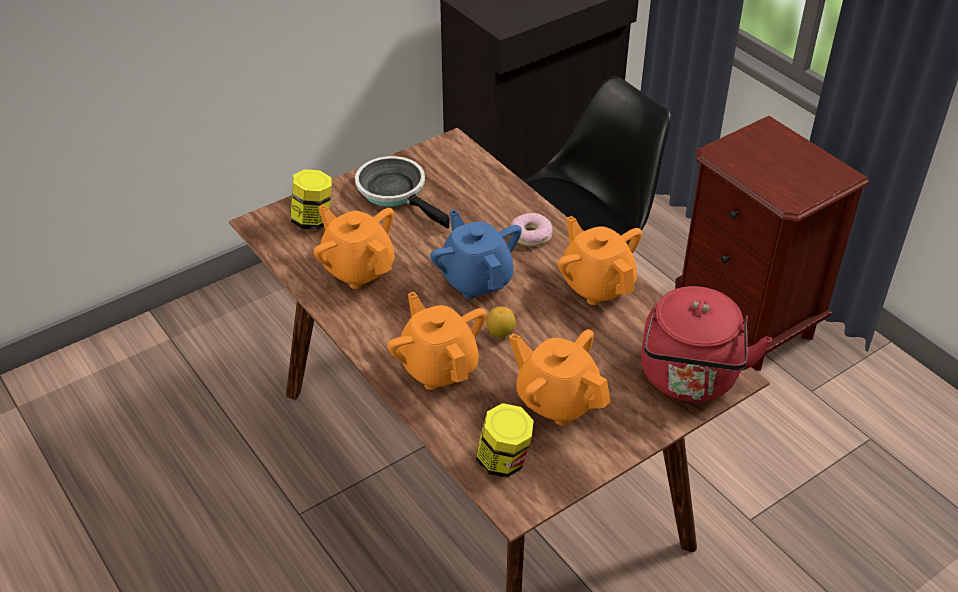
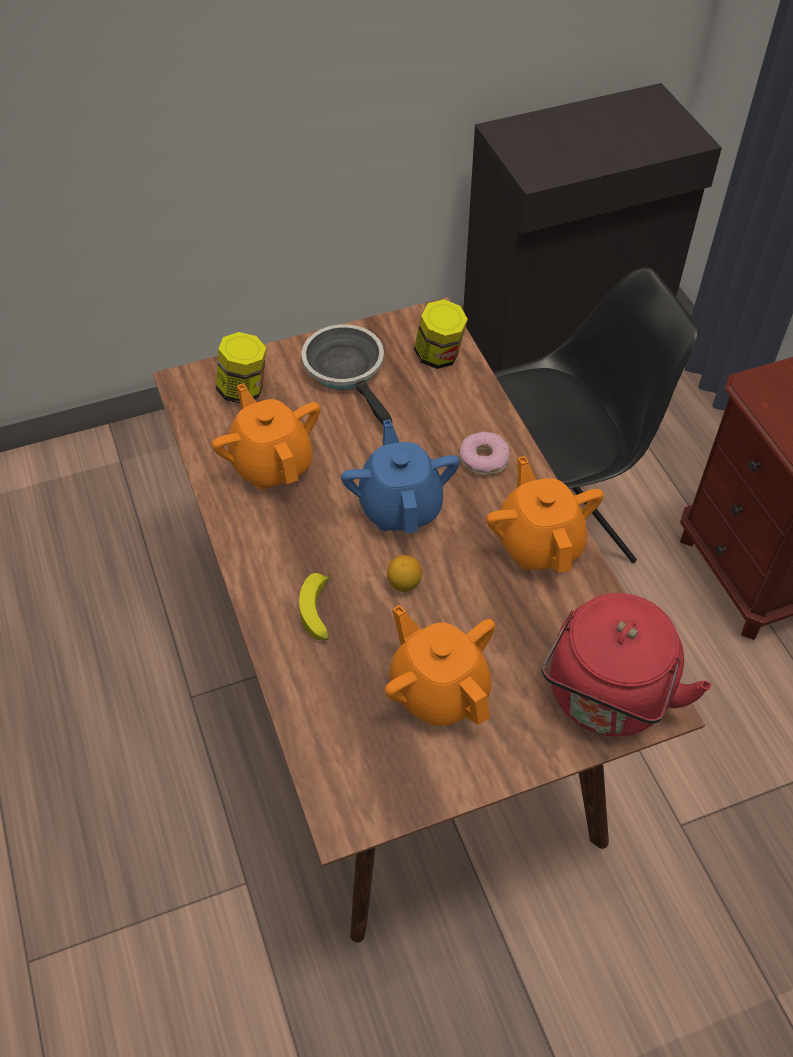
camera: 15 degrees right, 10 degrees up
orange teapot [388,292,486,390] -> banana [299,573,331,640]
jar [476,403,534,478] -> jar moved to [414,299,468,369]

